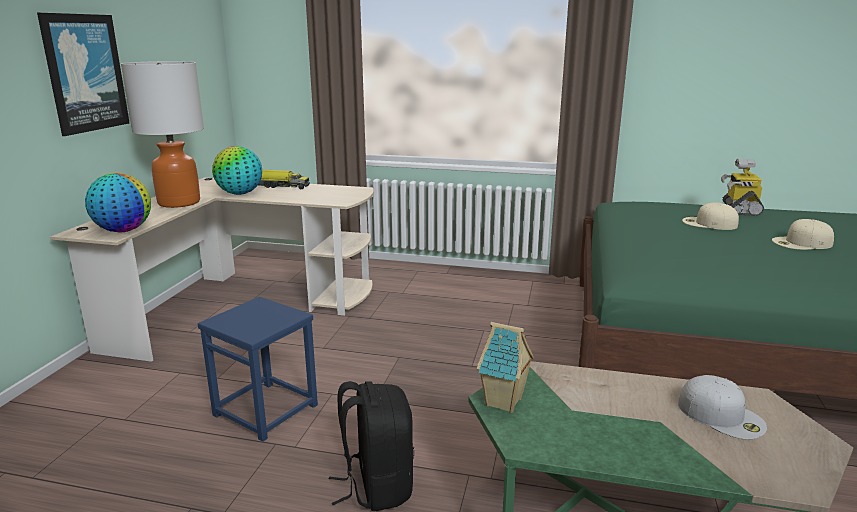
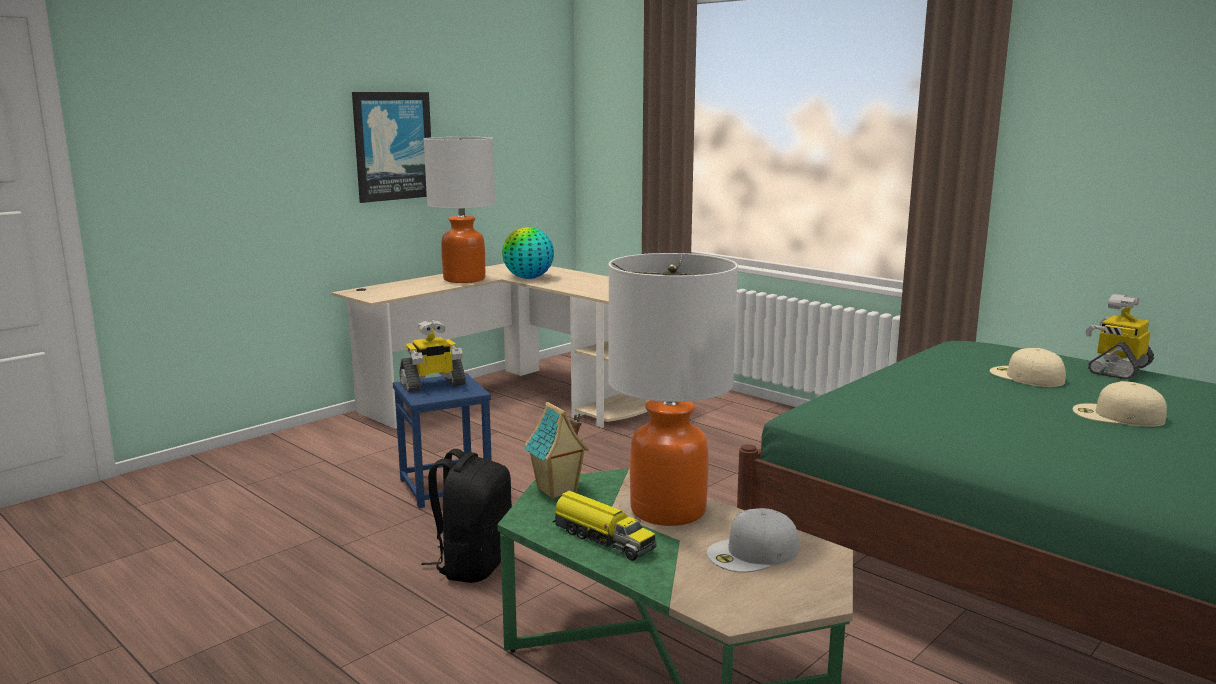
camera: 30 degrees right, 5 degrees down
globe [85,173,151,232] -> none
toy truck [258,170,310,189] -> toy truck moved to [553,491,657,561]
white cap [678,375,767,440] -> white cap turned 75 degrees clockwise [706,508,799,572]
none -> toy robot [399,320,466,392]
none -> table lamp [608,253,738,526]

